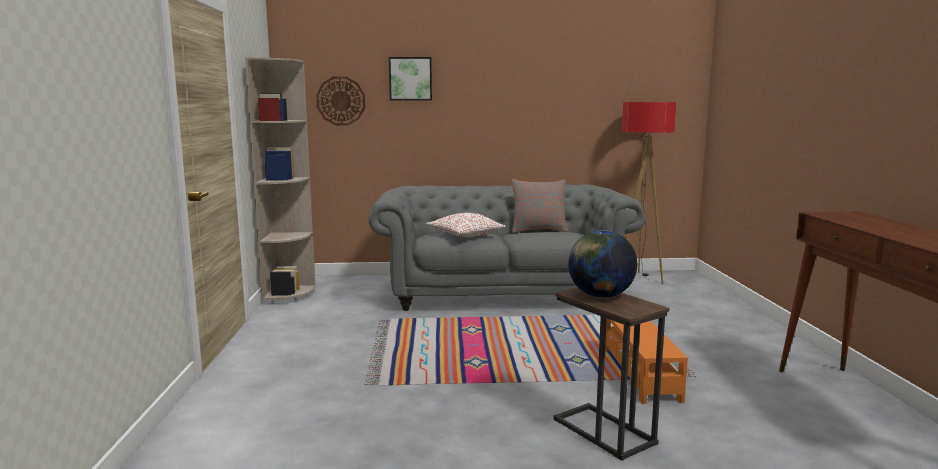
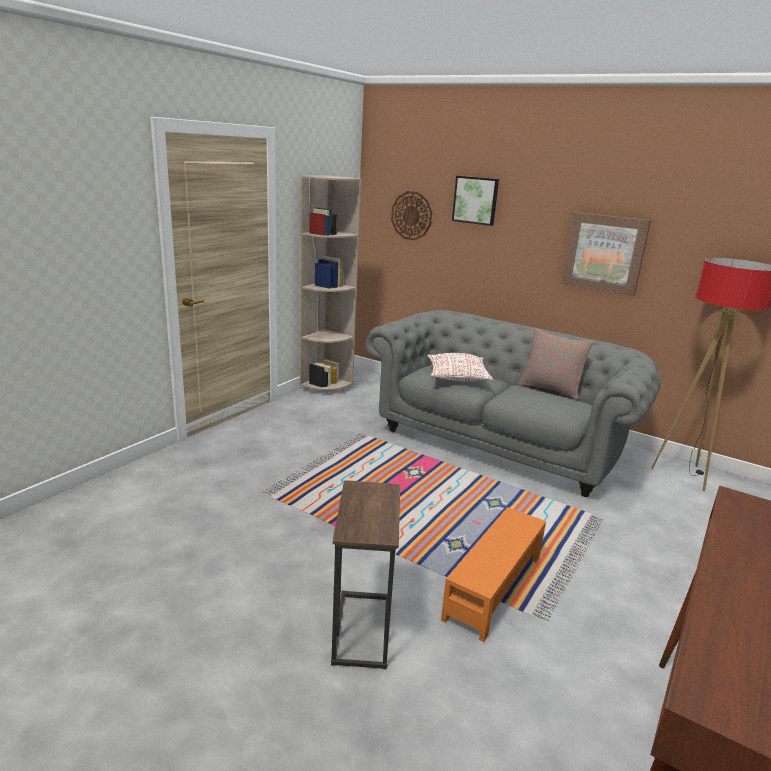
camera: 35 degrees right, 10 degrees up
globe [568,230,637,298] -> none
none -> picture [561,212,651,296]

